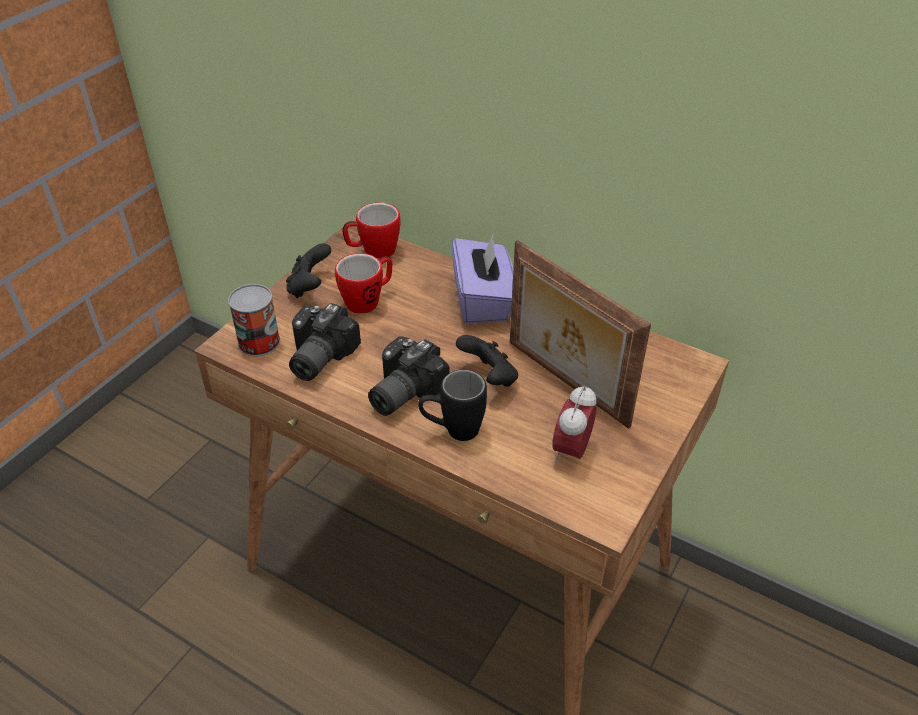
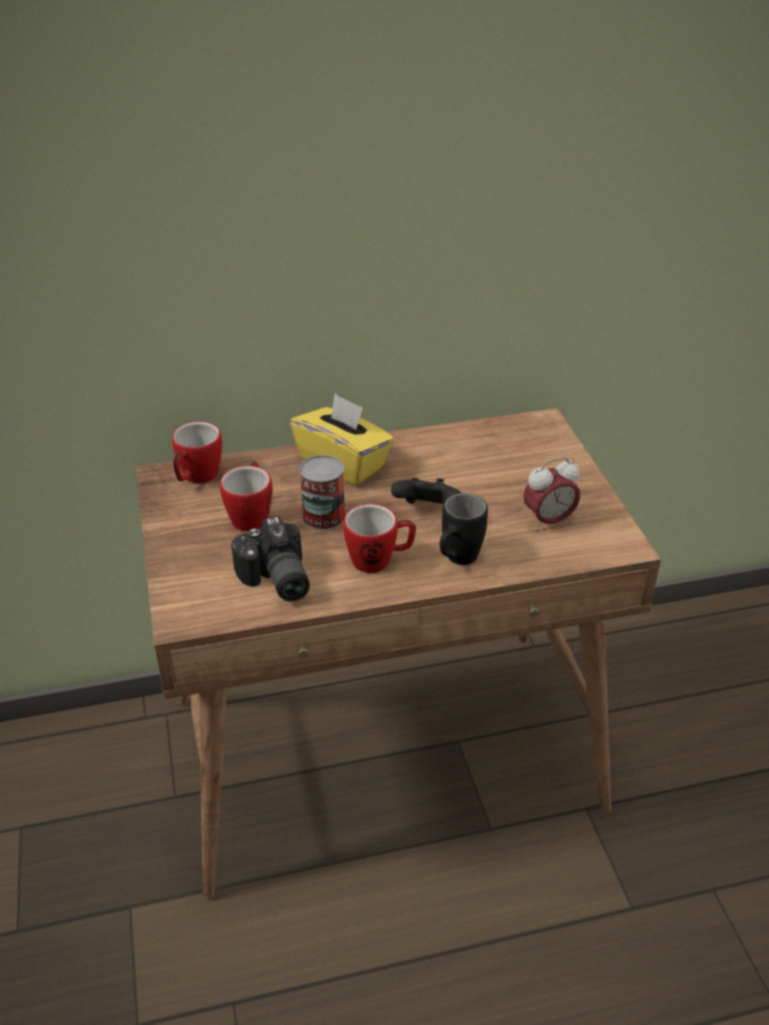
camera: 45 degrees left, 5 degrees down
can [228,284,280,356] -> can moved to [299,455,346,530]
black game controller [286,243,331,298] -> none
camera [368,336,449,416] -> mug [343,504,416,573]
purple tissue box [452,235,513,324] -> yellow tissue box [290,393,394,486]
picture frame [510,240,651,429] -> none
alarm clock [552,385,597,463] -> alarm clock turned 90 degrees counterclockwise [523,457,581,531]

